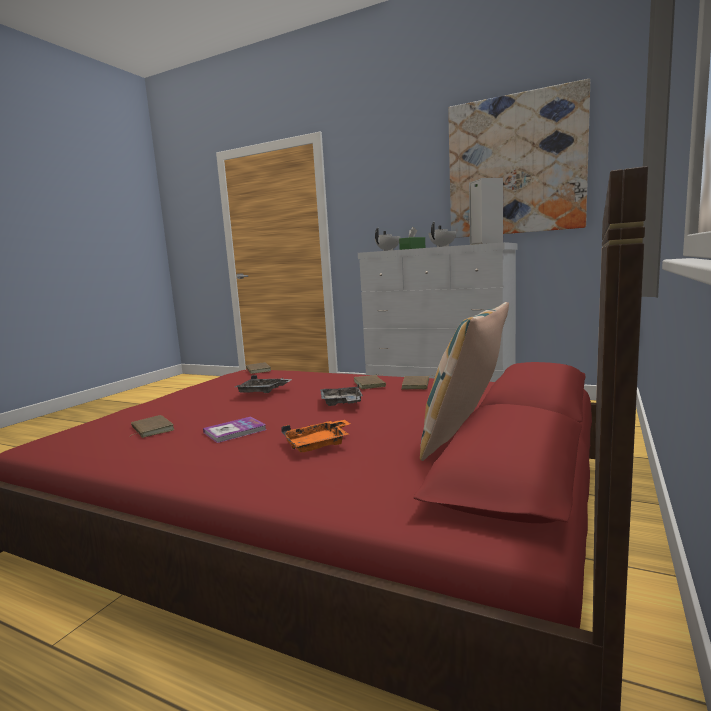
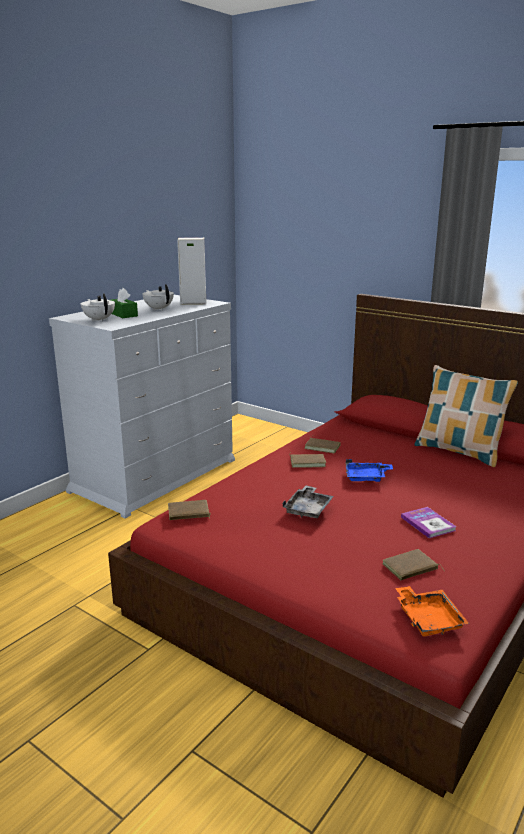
camera: 80 degrees left, 10 degrees up
orange tray [282,420,350,452] -> orange tray moved to [395,586,469,636]
grey tray [320,383,363,406] -> blue tray [346,459,393,482]
picture [448,79,590,238] -> none

